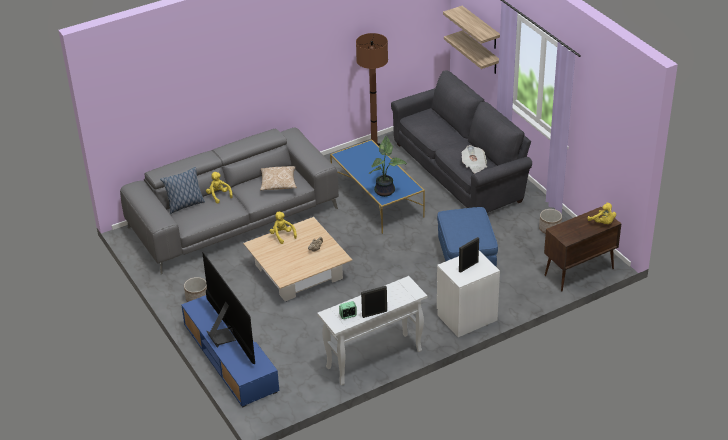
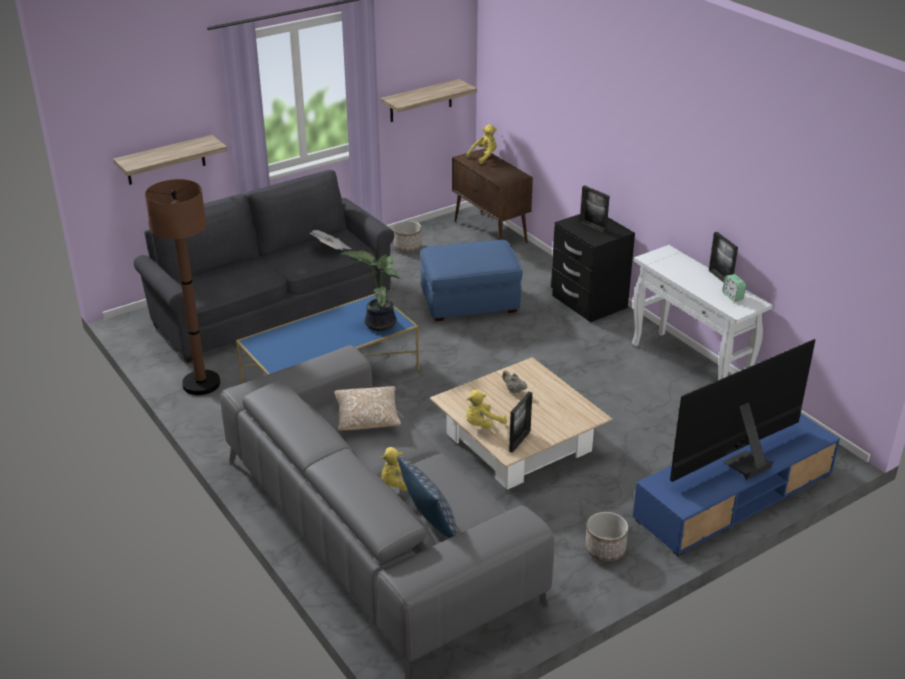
camera: 95 degrees left, 5 degrees down
white nightstand [437,251,500,337] -> black nightstand [551,214,635,322]
shelf [443,6,500,49] -> shelf moved to [381,79,477,122]
none -> picture frame [509,392,532,453]

